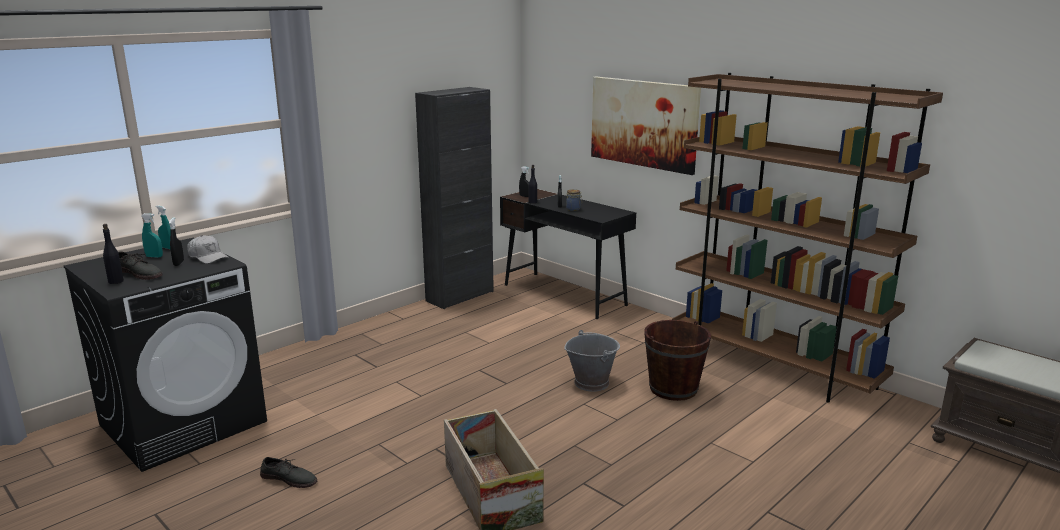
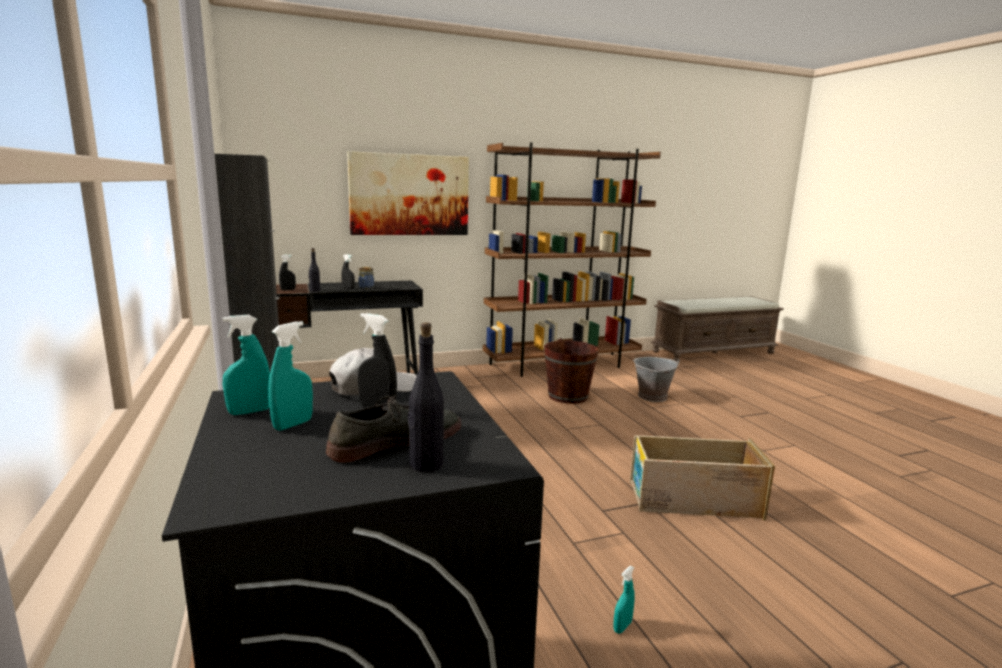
camera: 65 degrees left, 5 degrees down
grey shoe [260,457,317,488] -> turquoise spray bottle [613,566,635,634]
grey bucket [564,330,620,392] -> grey bucket moved to [632,357,679,402]

